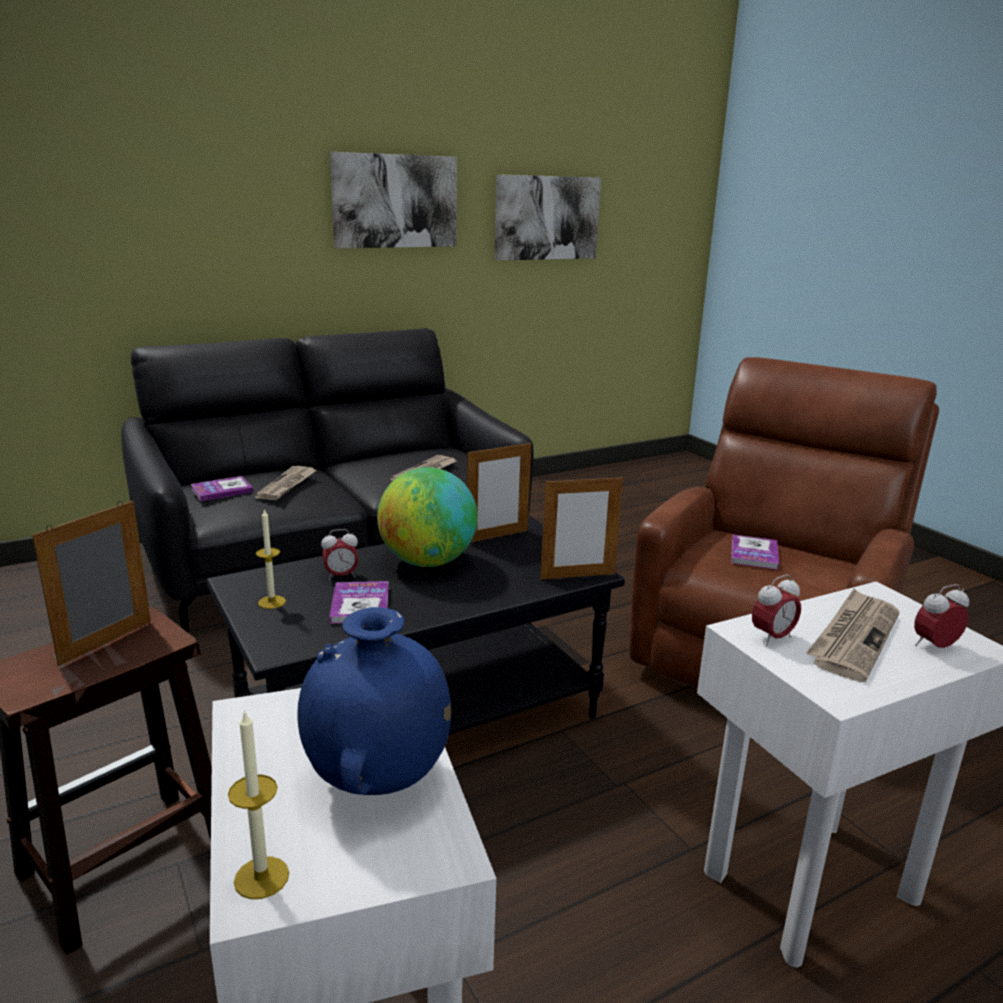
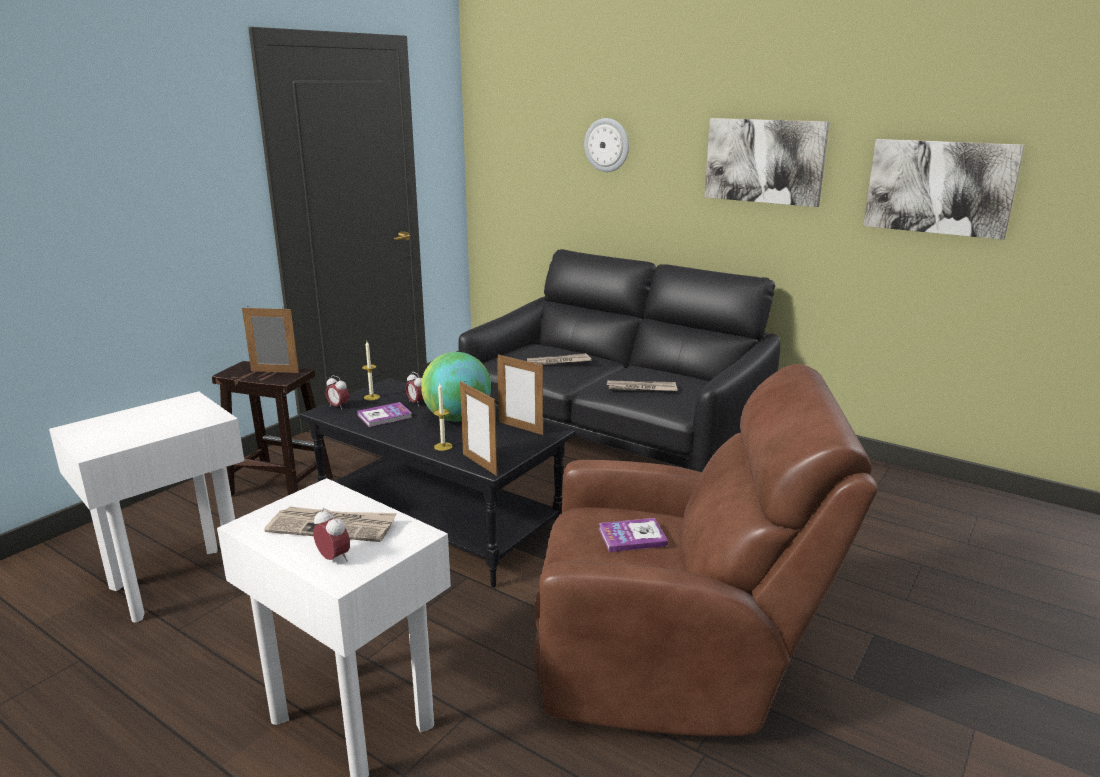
camera: 65 degrees right, 0 degrees up
book [191,476,253,501] -> none
candle [228,710,289,899] -> candle moved to [434,383,452,451]
blue vase [298,607,451,795] -> none
alarm clock [752,575,801,646] -> alarm clock moved to [326,375,349,410]
none -> wall clock [584,118,629,172]

